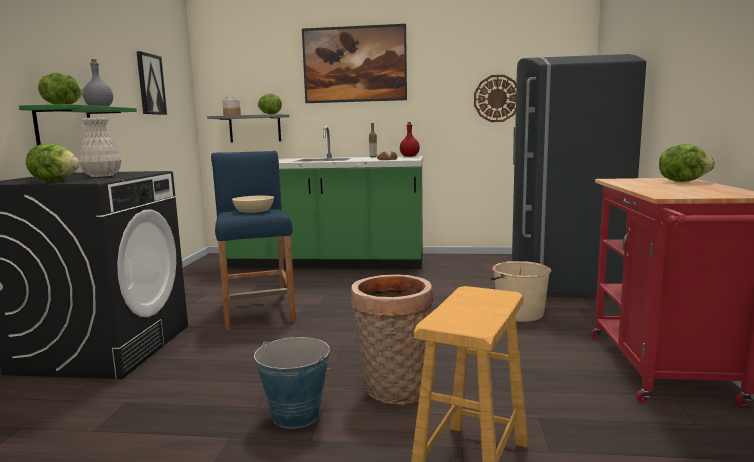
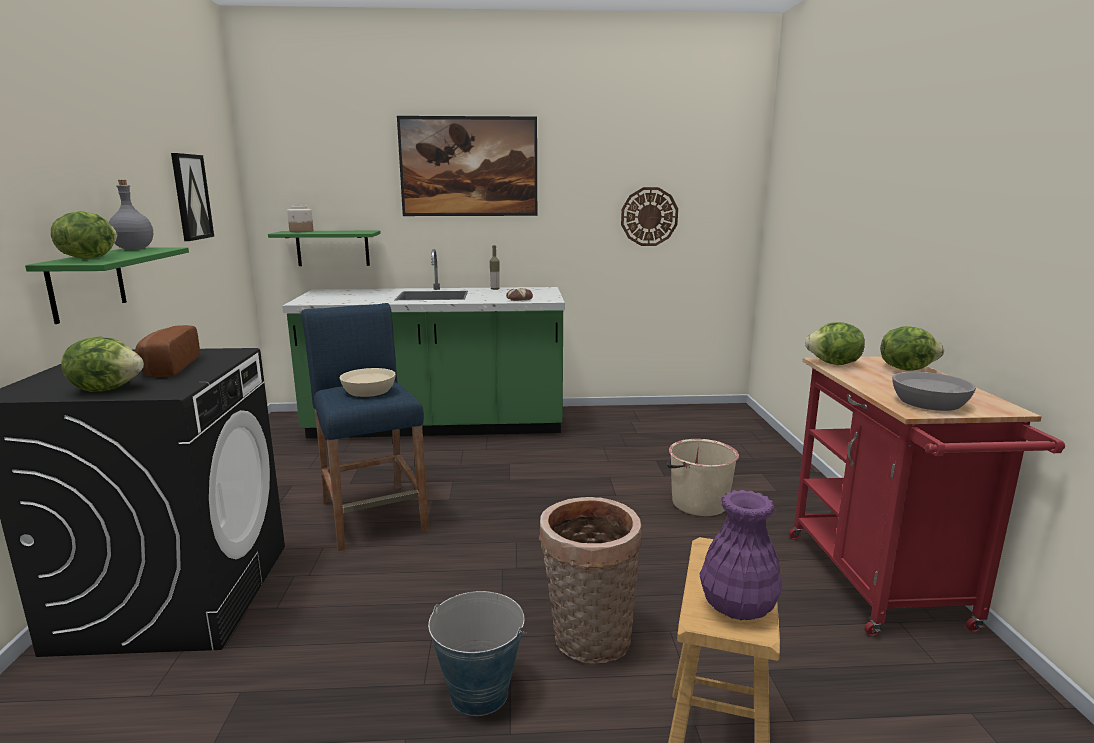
camera: 10 degrees left, 5 degrees up
white vase [79,118,121,177] -> bread [135,325,200,377]
grey shelf [207,114,289,143] -> green shelf [268,231,381,266]
lettuce [258,94,282,114] -> lettuce moved to [805,322,865,365]
red bottle [400,122,420,157] -> none
grey fridge [512,54,646,296] -> none
none -> purple vase [700,490,782,620]
none -> grey bowl [892,372,976,411]

